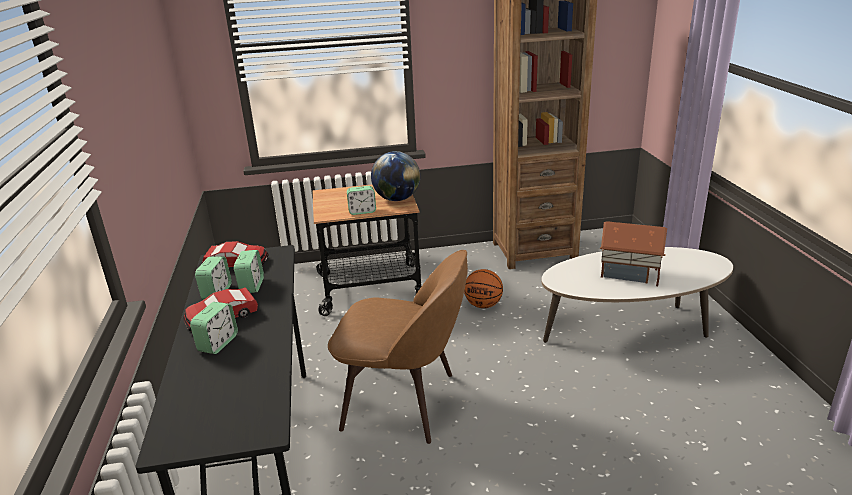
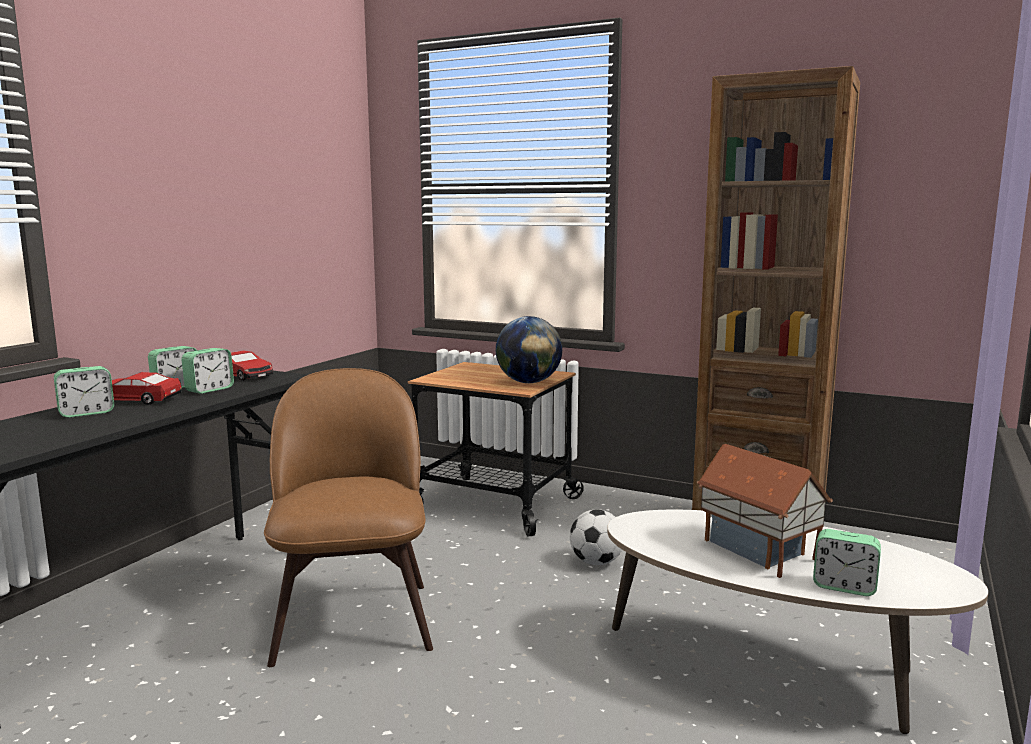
camera: 35 degrees right, 15 degrees down
brown chair [328,250,468,444] -> brown chair turned 150 degrees counterclockwise [264,368,433,667]
alarm clock [347,186,376,215] -> alarm clock moved to [813,529,881,596]
basketball [464,269,503,308] -> football [570,509,622,565]

